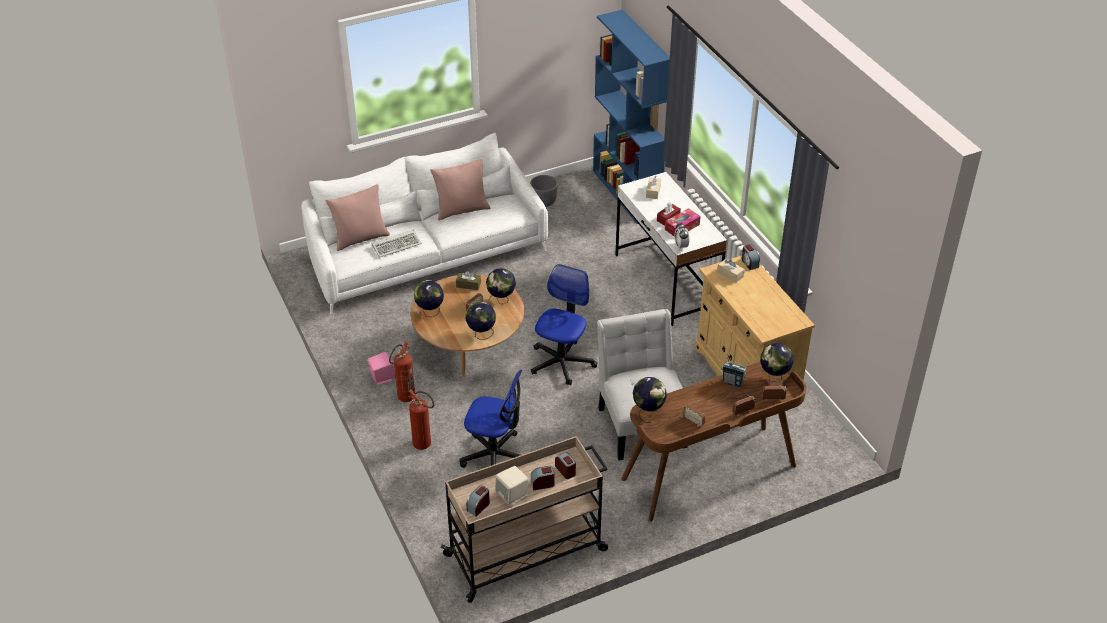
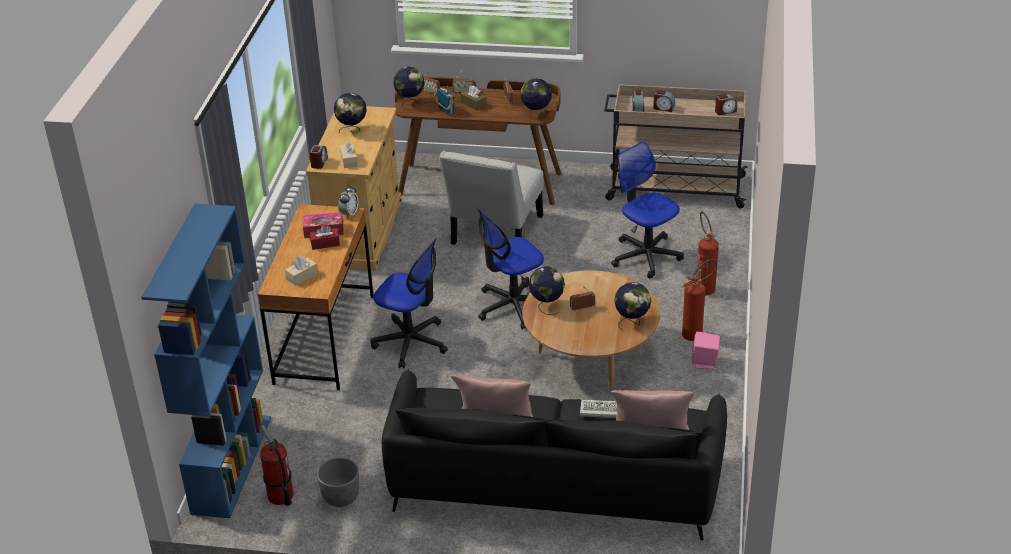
camera: 145 degrees left, 5 degrees down
white sofa [301,133,548,315] -> black sofa [382,369,727,540]
brown tissue box [456,271,481,290] -> brown tissue box moved to [461,85,487,110]
globe [466,302,496,340] -> globe moved to [334,93,367,134]
beige speaker [495,466,528,506] -> none
white desk [616,172,727,326] -> brown desk [258,204,374,390]
none -> fire extinguisher [260,425,293,506]
none -> office chair [371,239,448,368]

